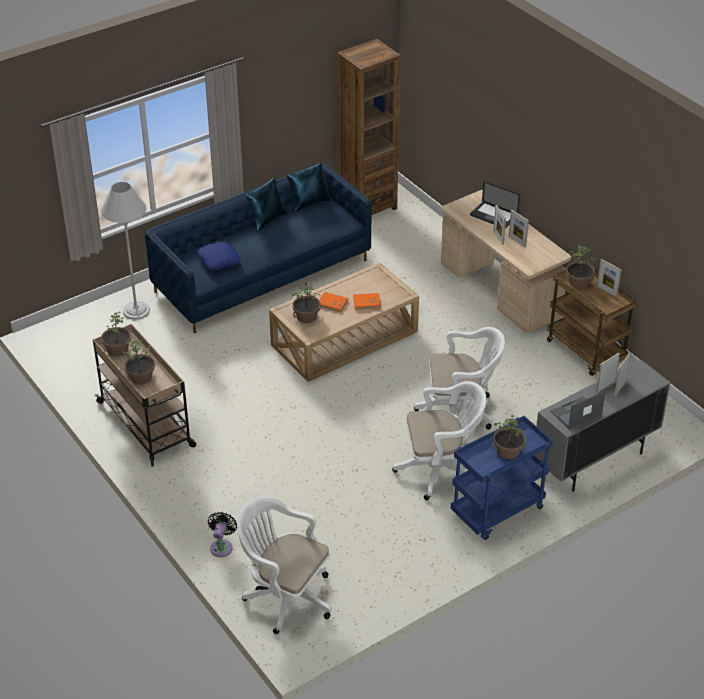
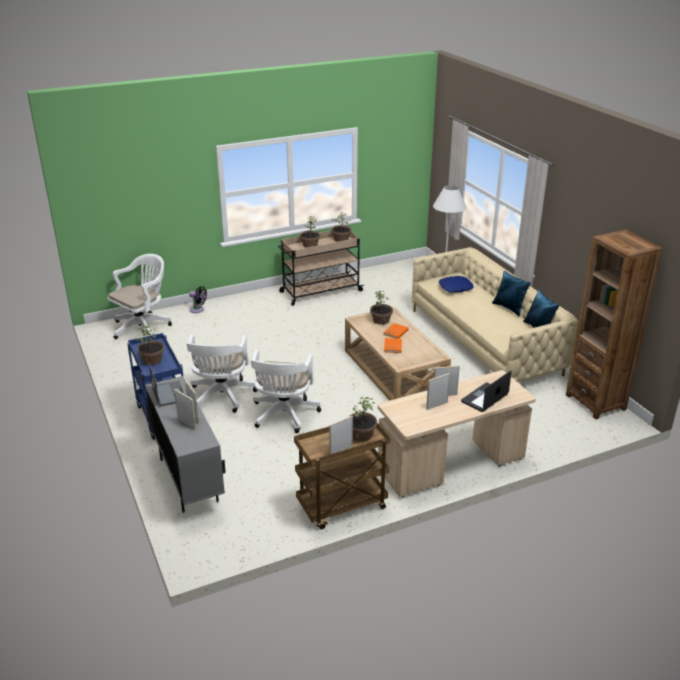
camera: 100 degrees right, 10 degrees down
blue sofa [145,163,372,333] -> beige sofa [412,247,578,382]

